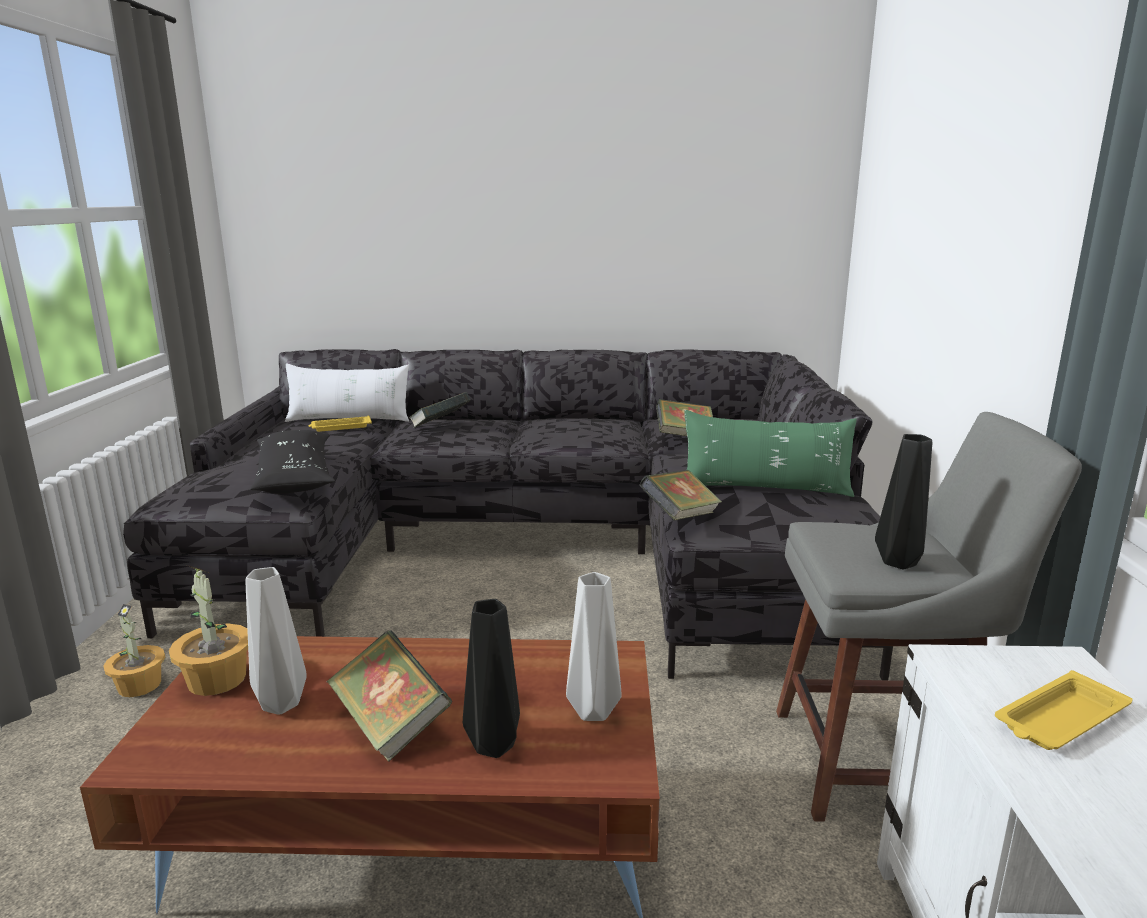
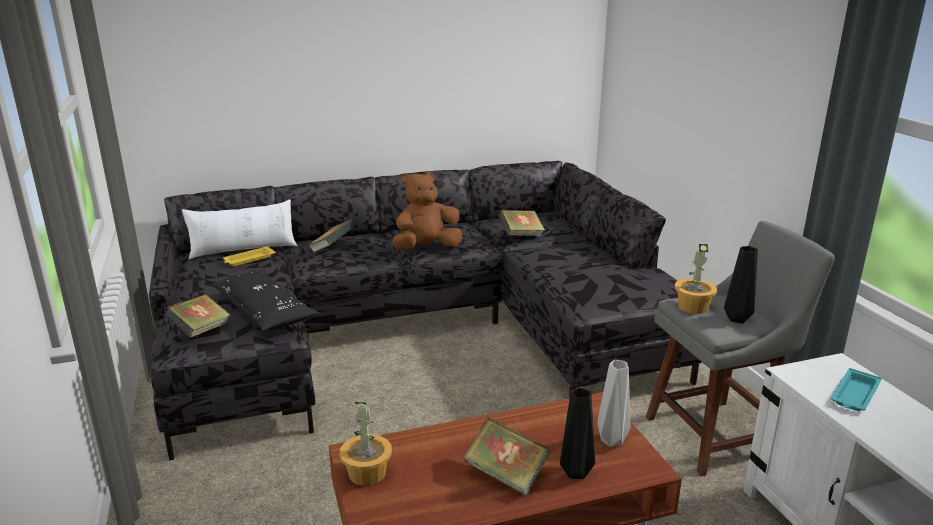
camera: 20 degrees left, 5 degrees up
potted plant [103,604,165,697] -> potted plant moved to [675,244,717,314]
grey vase [246,567,307,715] -> none
book [639,470,722,521] -> book moved to [163,294,231,338]
green pillow [685,410,857,497] -> none
yellow tray [995,670,1132,750] -> turquoise tray [831,368,882,411]
none -> brown plush toy [392,172,462,250]

